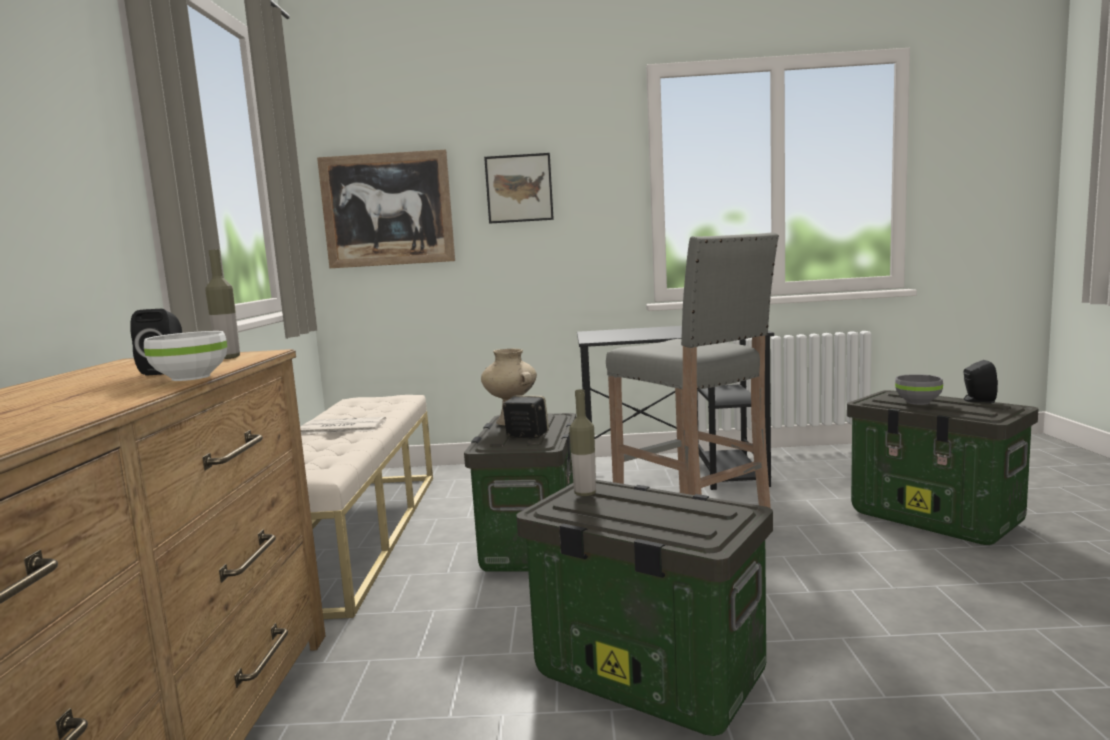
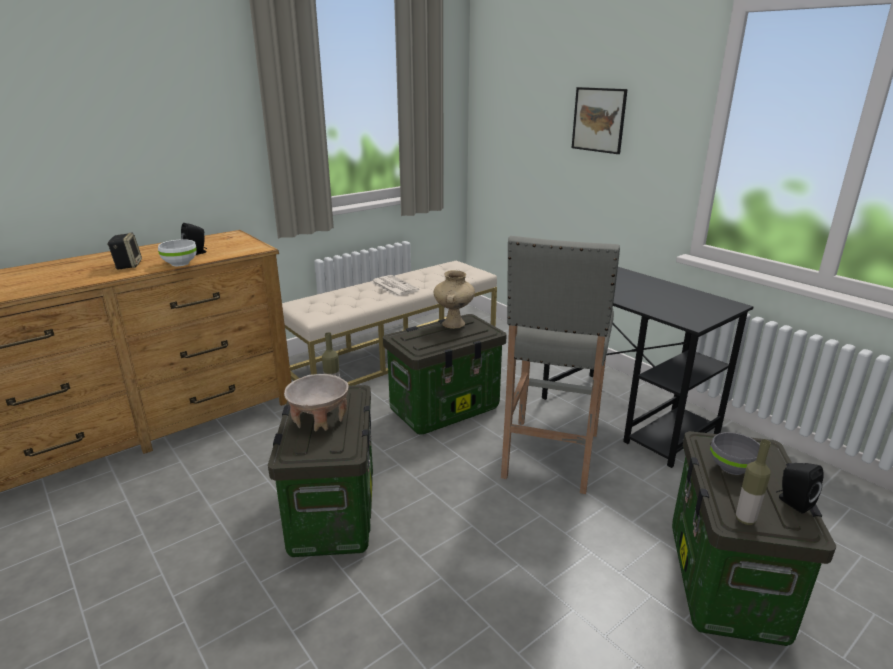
camera: 50 degrees right, 15 degrees up
bottle [205,249,240,359] -> bottle moved to [736,439,771,525]
picture [317,150,455,268] -> none
speaker [503,395,549,438] -> speaker moved to [107,233,142,270]
none -> beige bowl [284,374,348,432]

